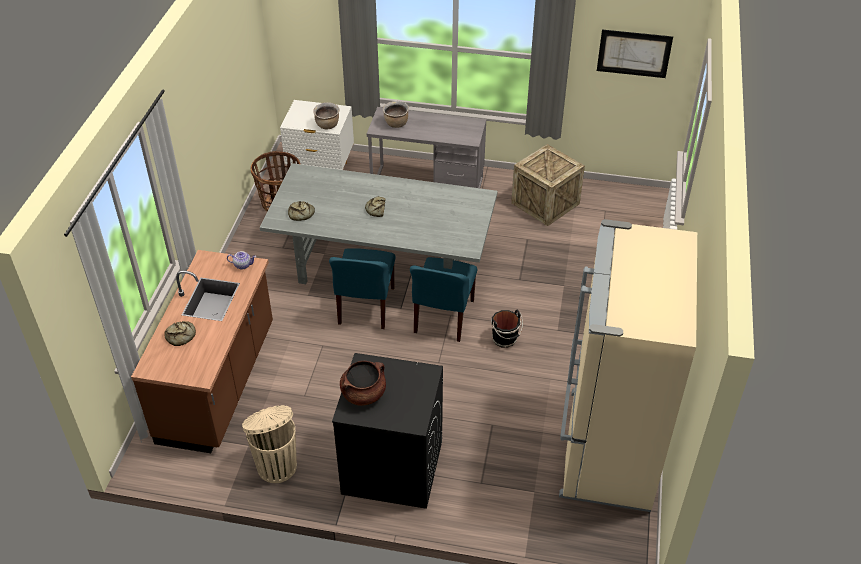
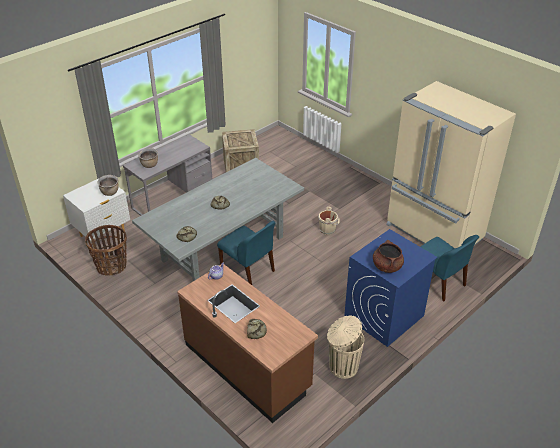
camera: 55 degrees left, 5 degrees down
black washing machine [332,353,443,509] -> blue washing machine [344,229,438,347]
blue chair [410,257,477,342] -> blue chair moved to [420,235,479,301]
black bucket [491,310,523,347] -> beige bucket [318,207,340,235]
picture [597,29,673,78] -> none

